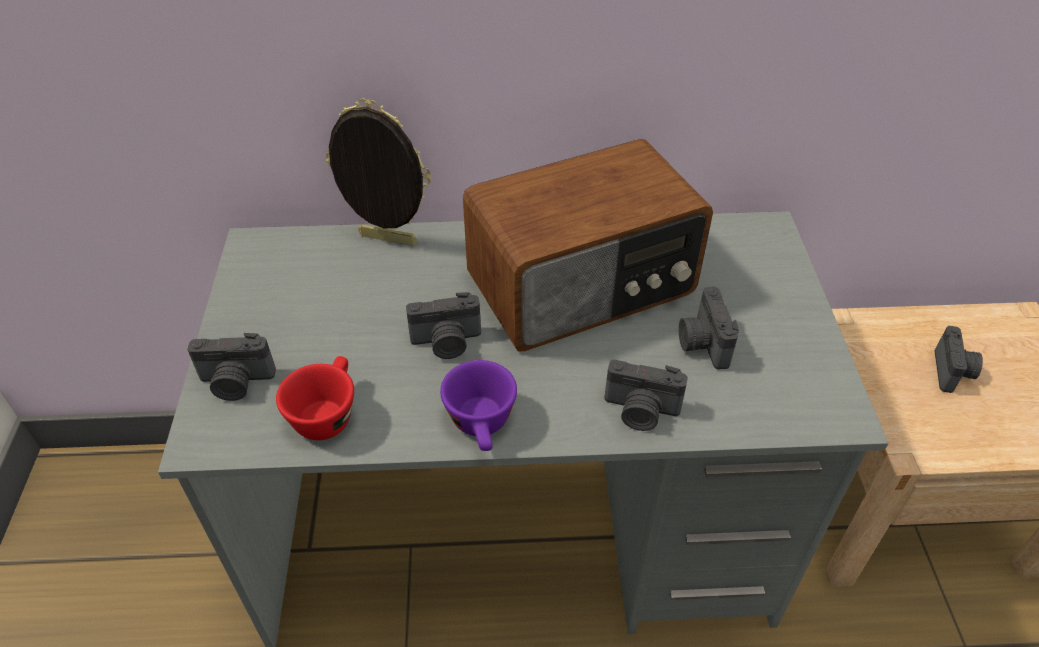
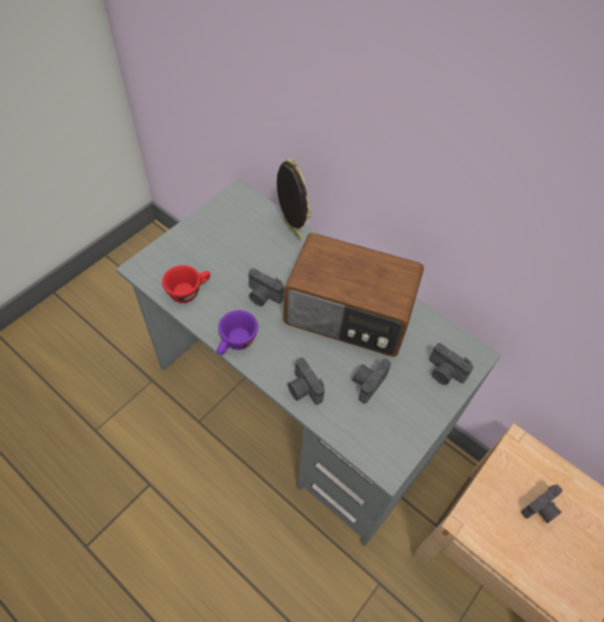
camera: 40 degrees right, 10 degrees up
camera [187,333,276,401] -> camera moved to [429,343,474,385]

